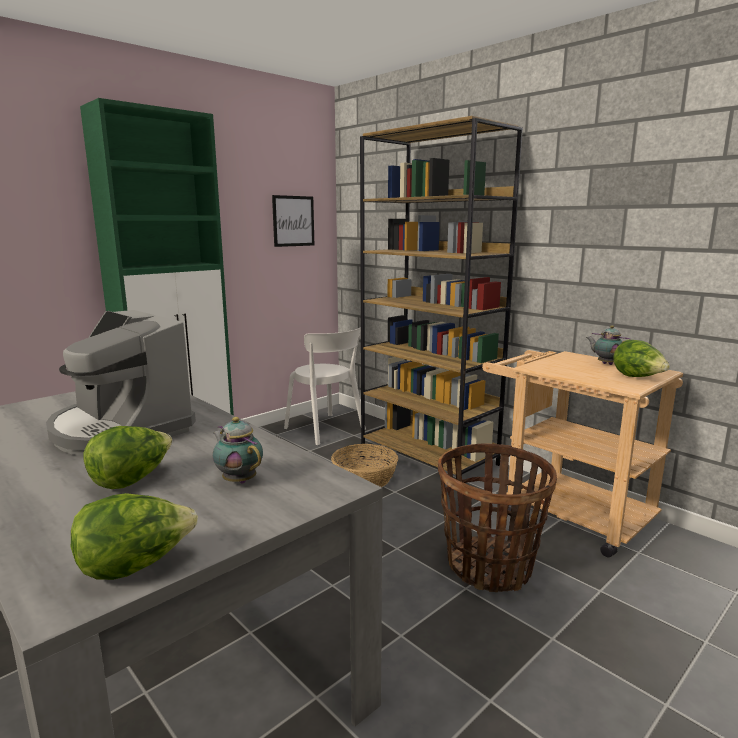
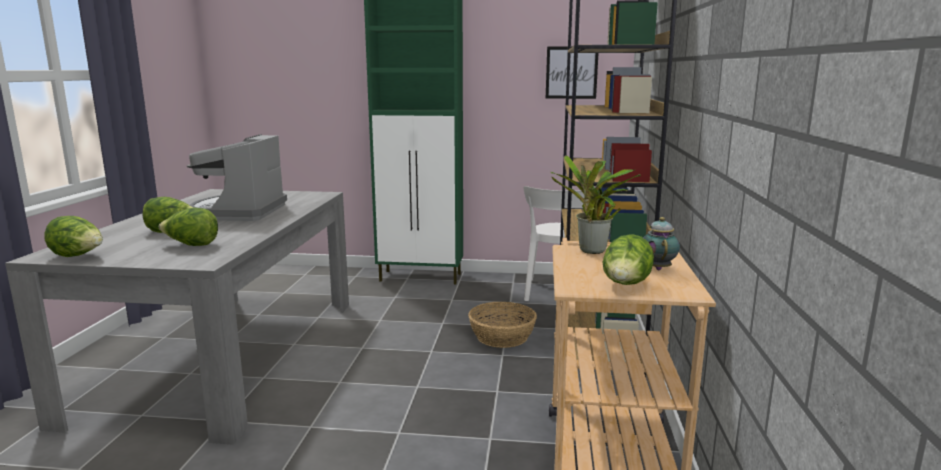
camera: 50 degrees right, 0 degrees up
teapot [213,417,263,484] -> lettuce [159,208,218,246]
basket [438,443,557,592] -> none
none -> potted plant [550,156,641,254]

